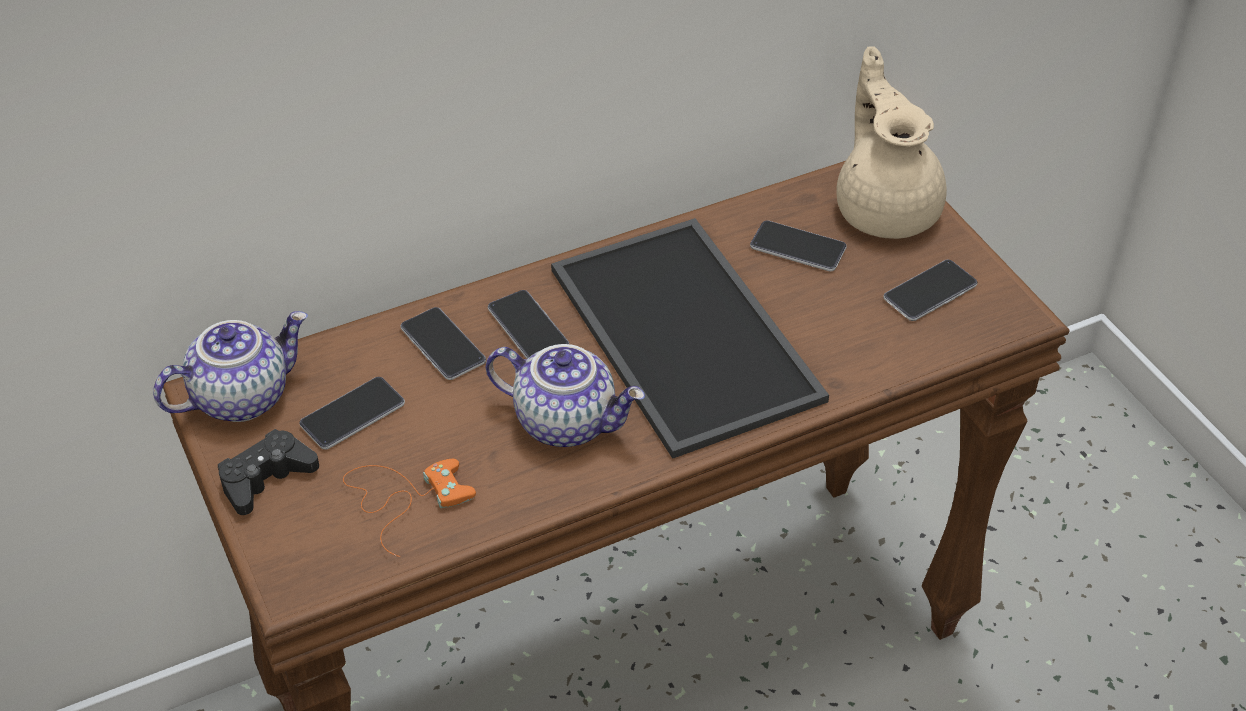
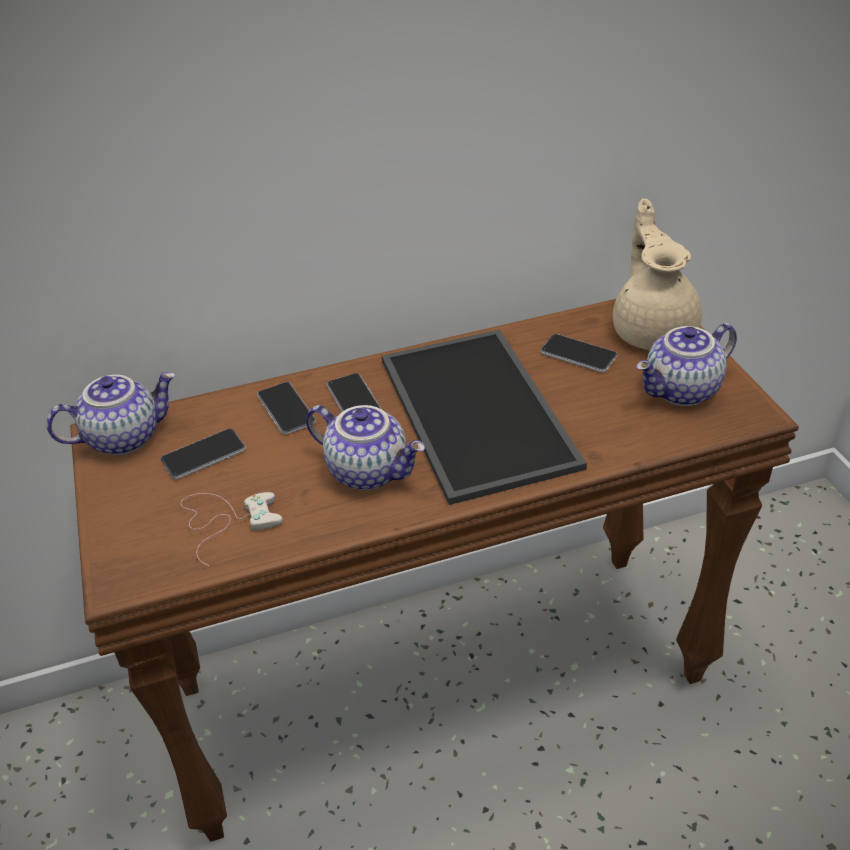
camera: 10 degrees right, 5 degrees down
black game controller [218,429,319,515] -> none
orange game controller [343,459,476,557] -> white game controller [181,492,282,566]
phone [884,260,978,321] -> teapot [636,323,737,406]

